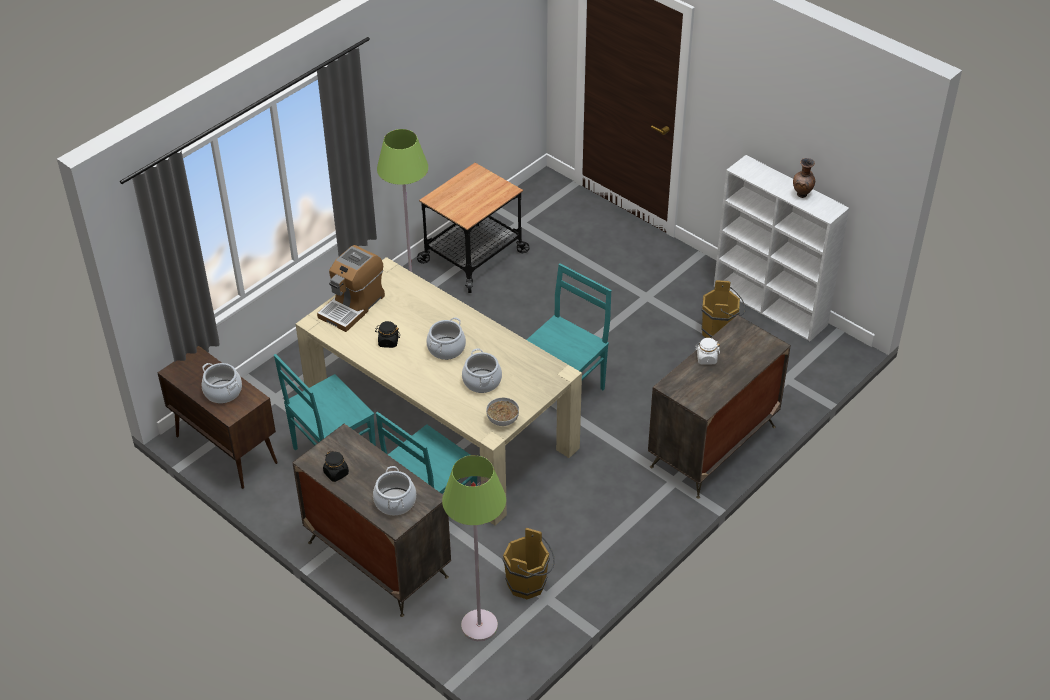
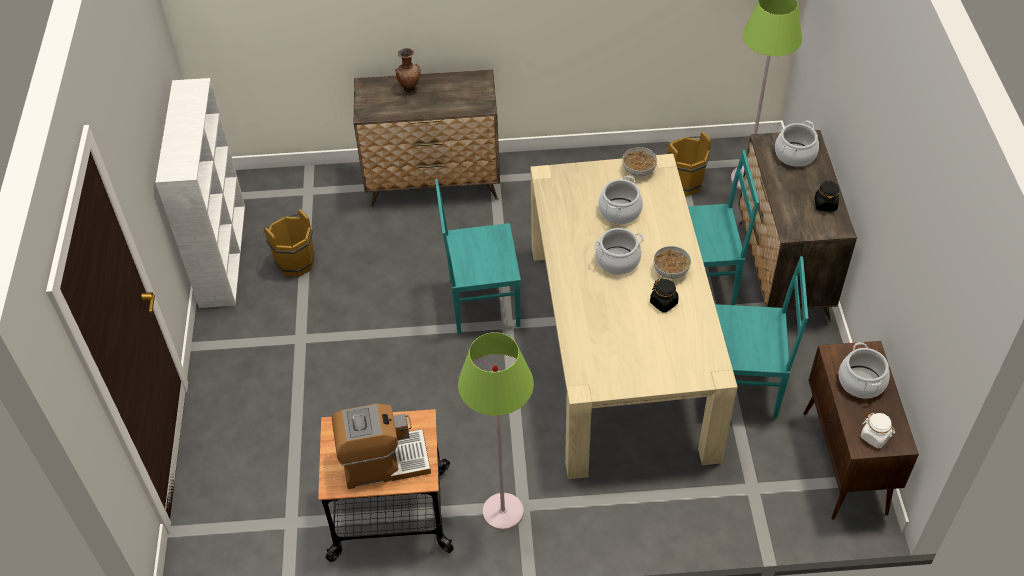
camera: 135 degrees left, 5 degrees up
coffee machine [317,245,385,332] -> coffee machine moved to [332,403,431,489]
white jar [695,338,720,365] -> white jar moved to [861,413,895,448]
brown vase [793,158,815,198] -> brown vase moved to [396,48,421,92]
none -> bowl [654,246,691,279]

